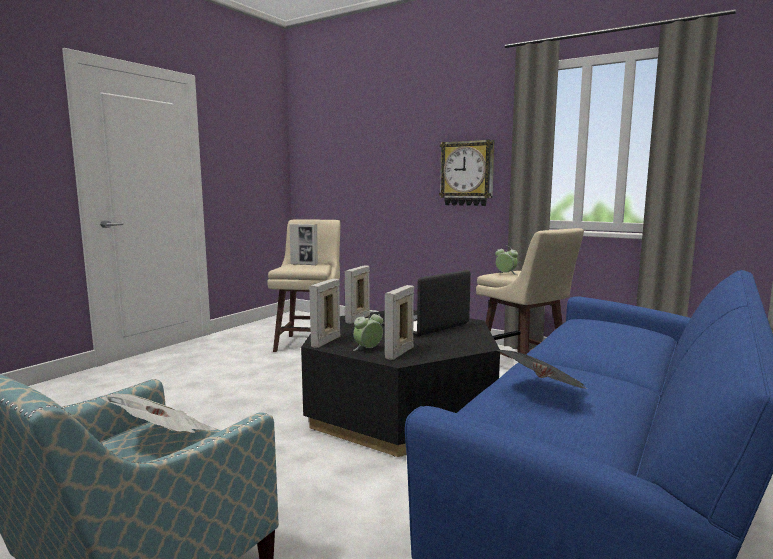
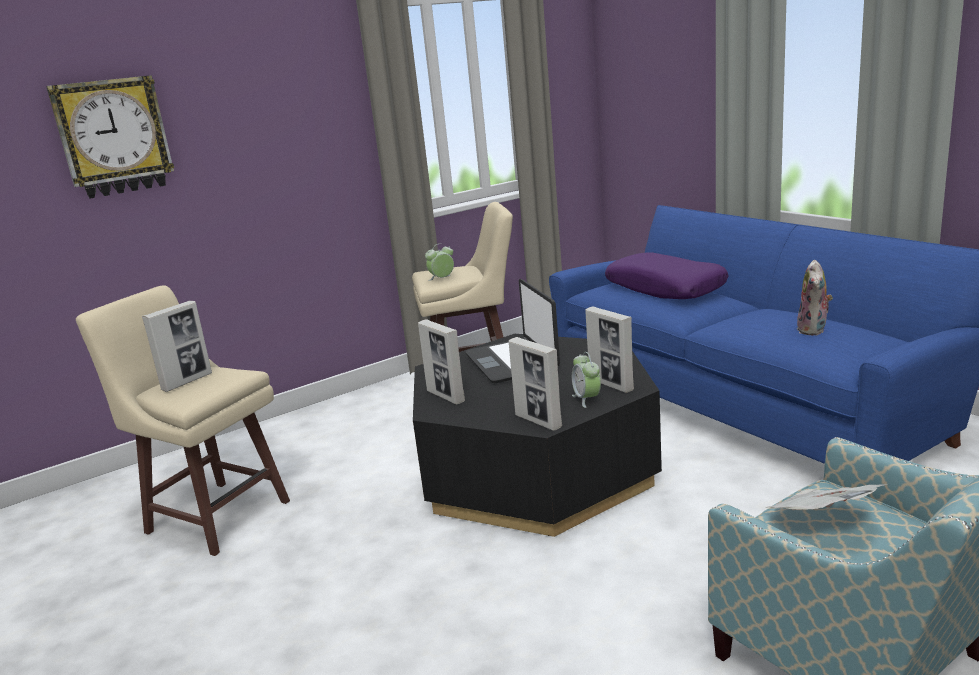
camera: 65 degrees left, 10 degrees up
wall clock [439,140,495,206] -> wall clock moved to [46,75,174,198]
newspaper [496,350,587,388] -> plush toy [797,260,833,335]
none -> purple pillow [605,253,729,299]

